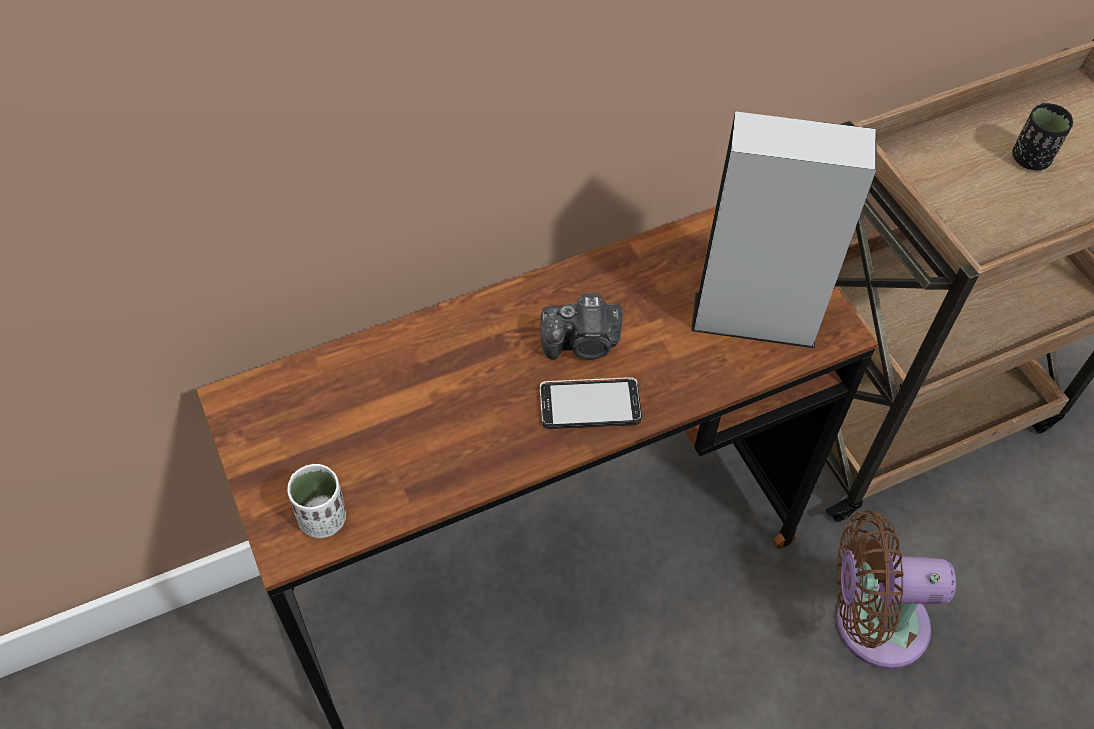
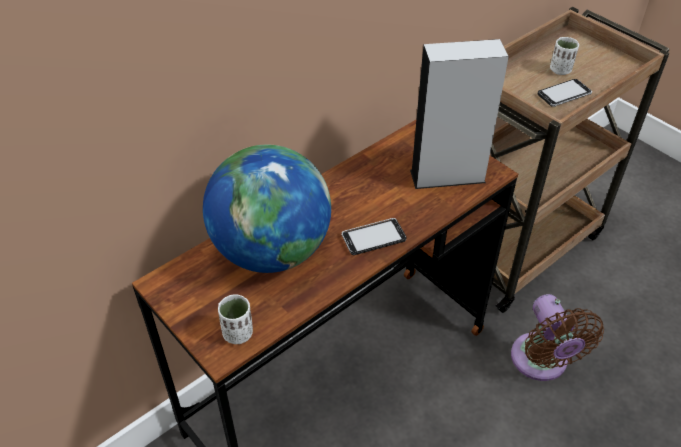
camera: 15 degrees left, 10 degrees down
camera [541,293,622,360] -> none
brown fan [836,510,956,669] -> brown fan turned 90 degrees counterclockwise [511,294,604,381]
black cup [1012,103,1073,170] -> white cup [550,37,579,75]
none -> globe [203,145,331,273]
none -> phone [538,79,592,107]

